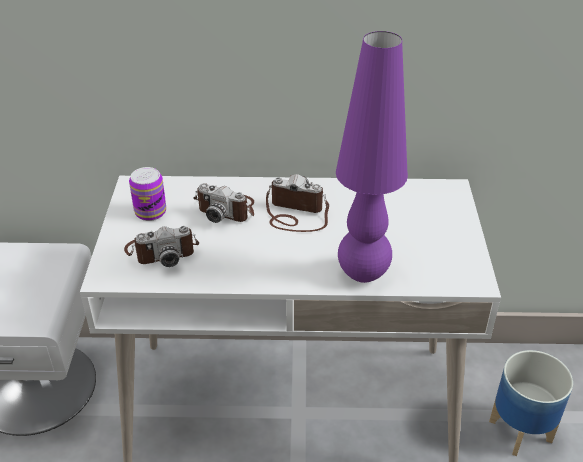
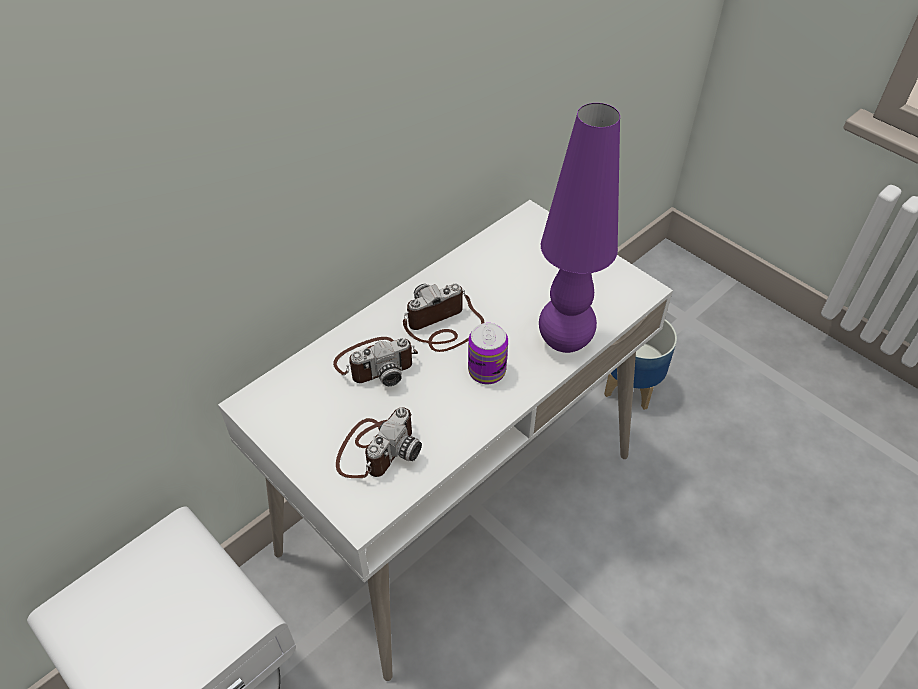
camera: 45 degrees left, 10 degrees up
can [129,167,166,221] -> can moved to [468,323,508,384]

